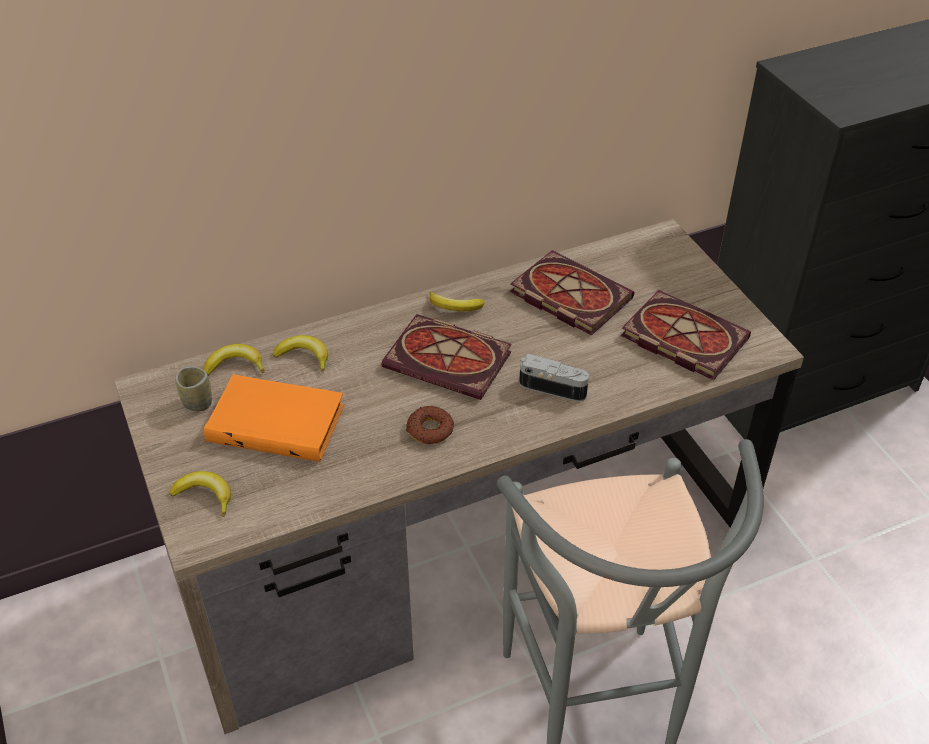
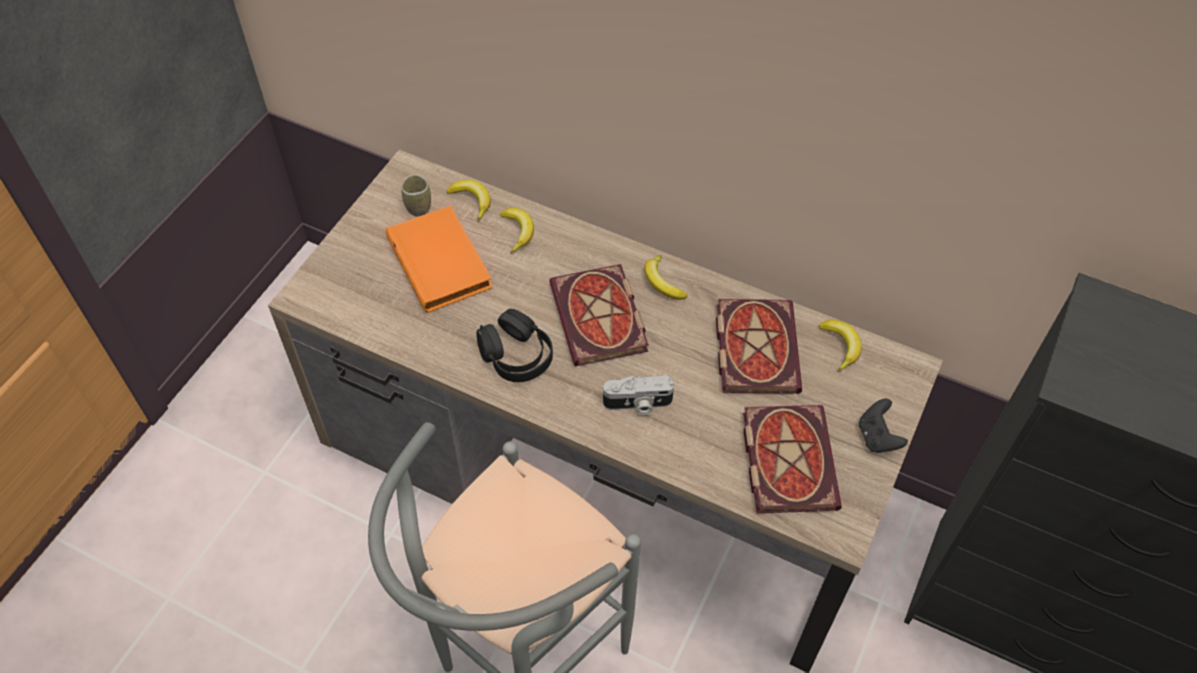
camera: 50 degrees right, 10 degrees up
banana [170,471,231,517] -> banana moved to [819,320,861,372]
donut [406,406,454,444] -> black headphones [476,308,553,382]
camera [519,354,589,402] -> camera turned 105 degrees clockwise [603,375,674,415]
none -> black game controller [859,398,908,453]

